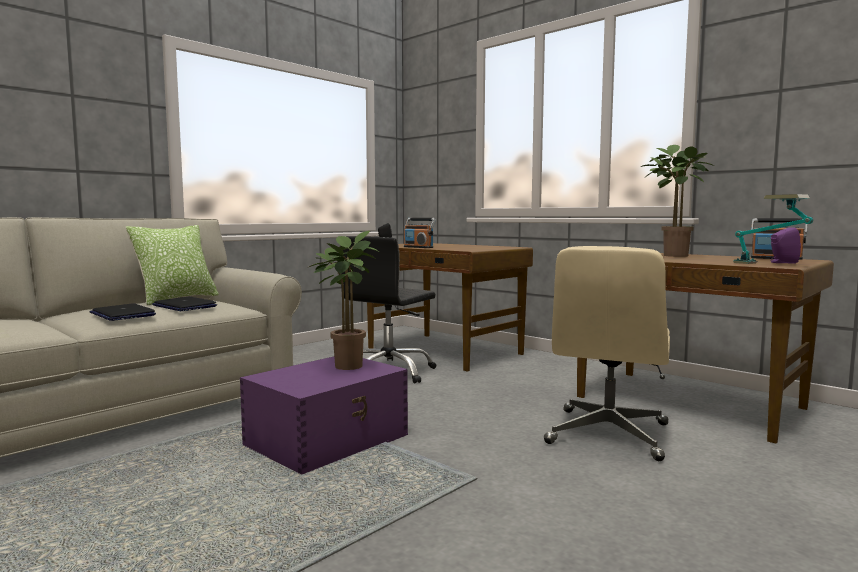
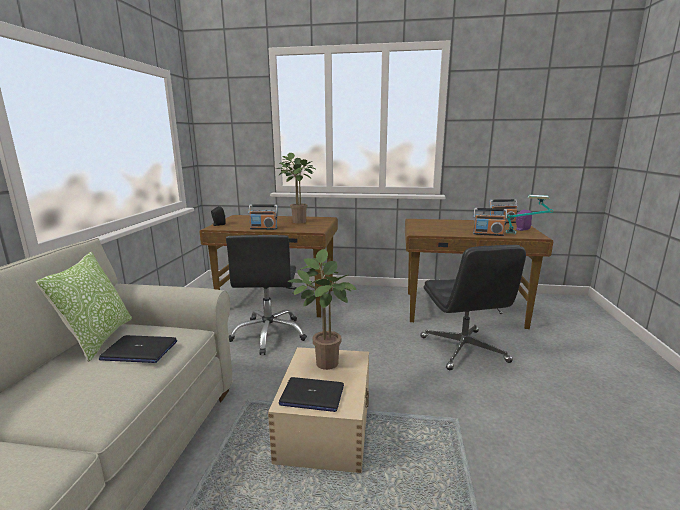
camera: 35 degrees left, 10 degrees up
laptop [90,303,156,321] -> laptop moved to [279,377,344,412]
purple storage box [240,357,408,474] -> beige storage box [268,347,369,473]
beige office chair [544,246,670,461] -> black office chair [421,245,526,370]
potted plant [640,145,715,257] -> potted plant moved to [276,153,317,223]
none -> radio [473,208,507,236]

